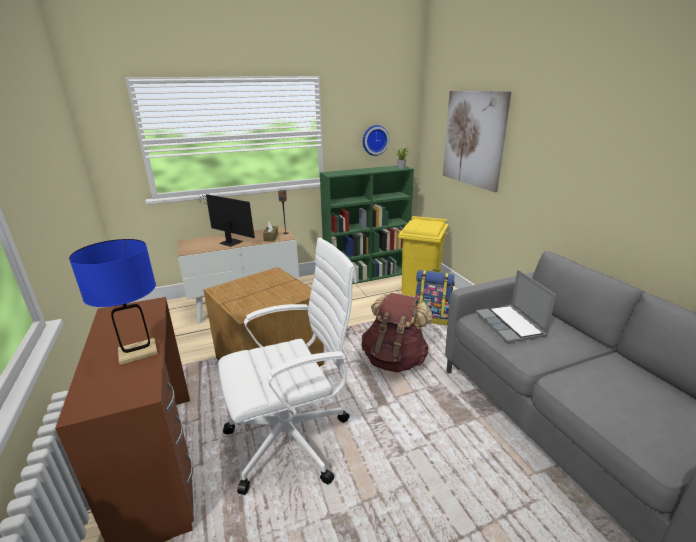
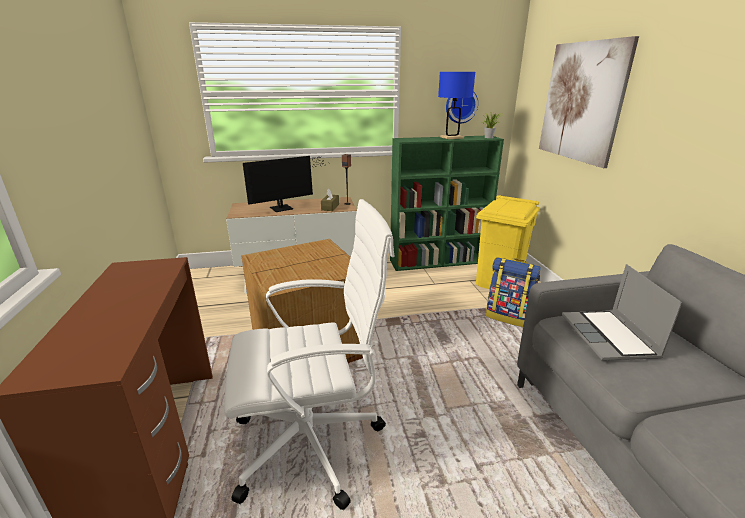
camera: 10 degrees right, 0 degrees up
blue table lamp [69,239,158,365] -> blue table lamp moved to [438,72,475,139]
monitor [196,194,255,247] -> monitor turned 105 degrees clockwise [243,156,327,212]
brown backpack [361,293,433,373] -> none

